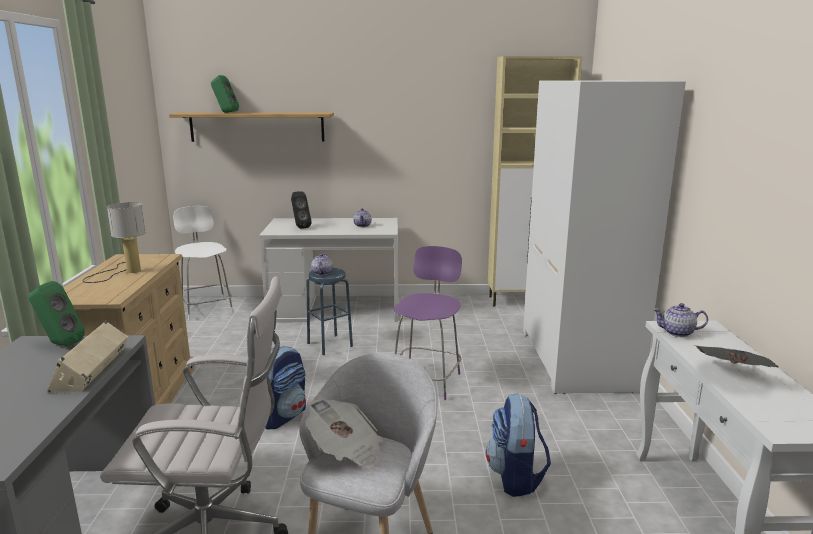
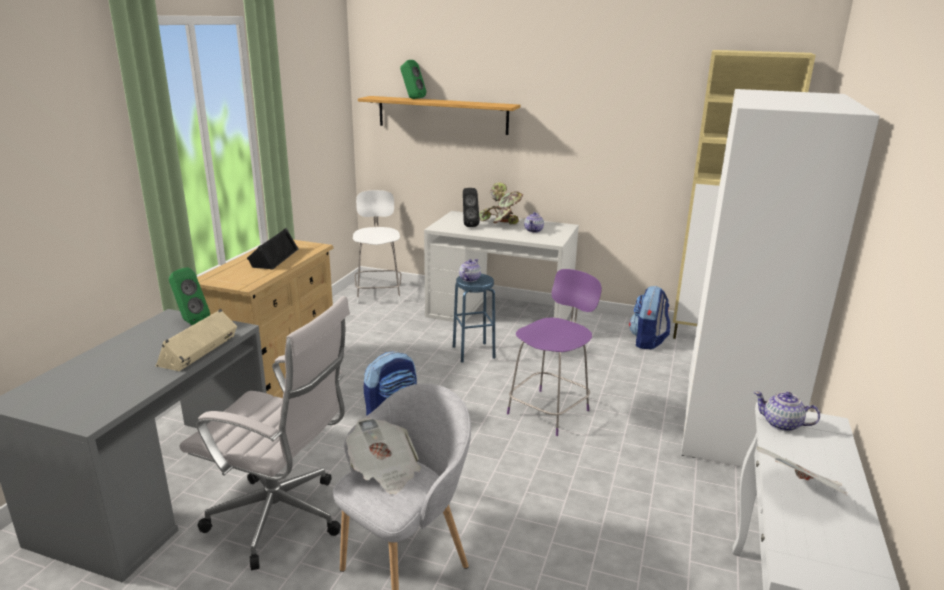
camera: 20 degrees right, 5 degrees up
table lamp [83,202,146,283] -> black speaker [247,228,299,270]
backpack [486,393,551,497] -> backpack moved to [629,286,670,349]
none -> potted plant [479,182,523,225]

